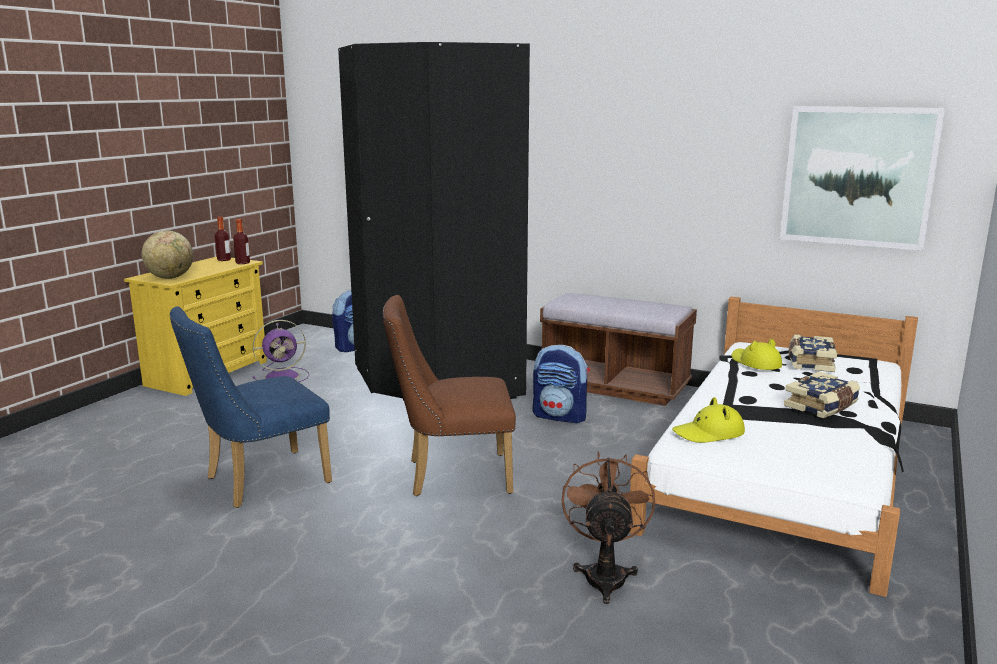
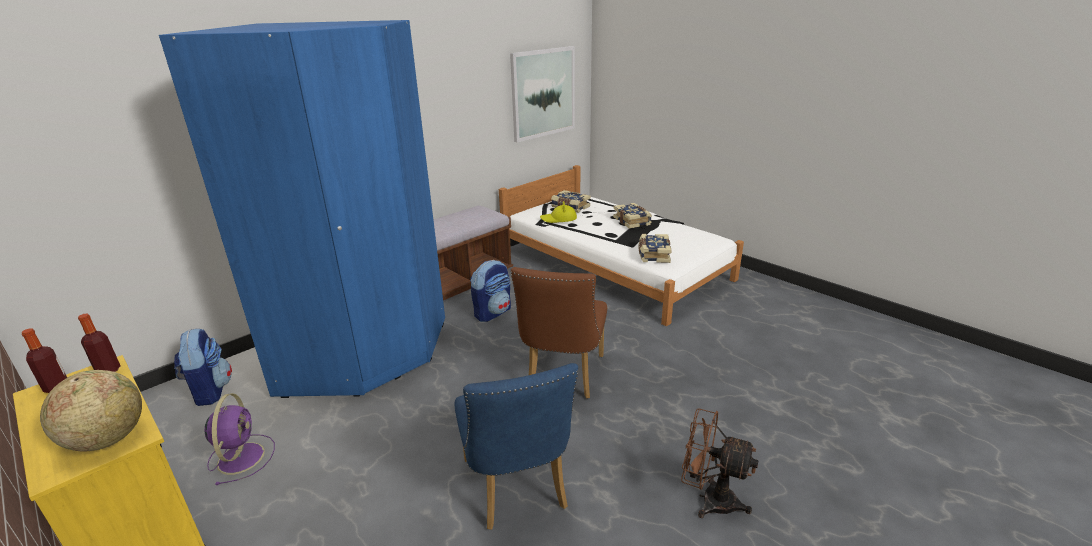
camera: 70 degrees left, 10 degrees up
black wardrobe [338,42,530,400] -> blue wardrobe [159,20,445,398]
brown fan [562,451,655,604] -> brown fan moved to [681,408,759,518]
yellow hat [672,397,745,443] -> book [638,234,672,263]

